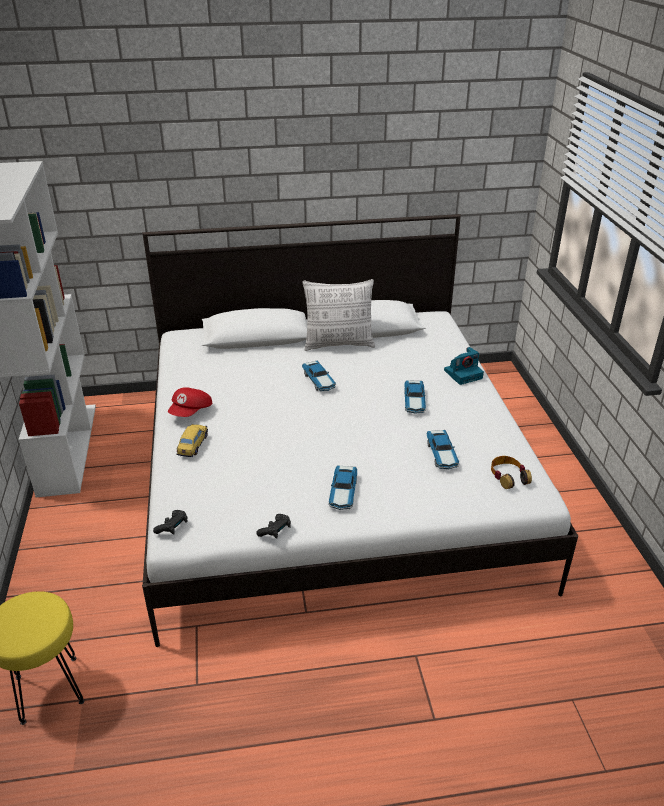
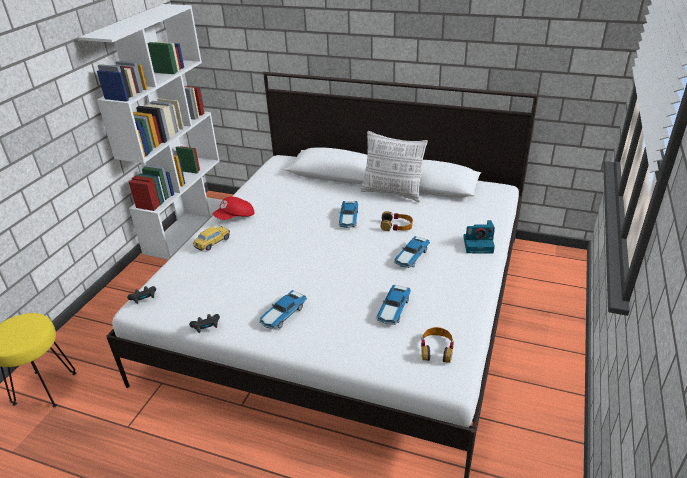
camera: 30 degrees right, 0 degrees up
none -> headphones [381,211,413,231]

